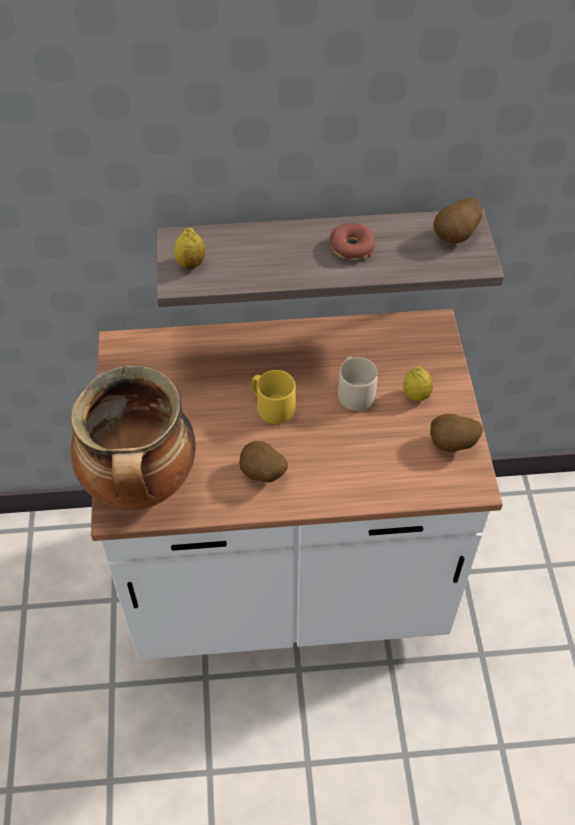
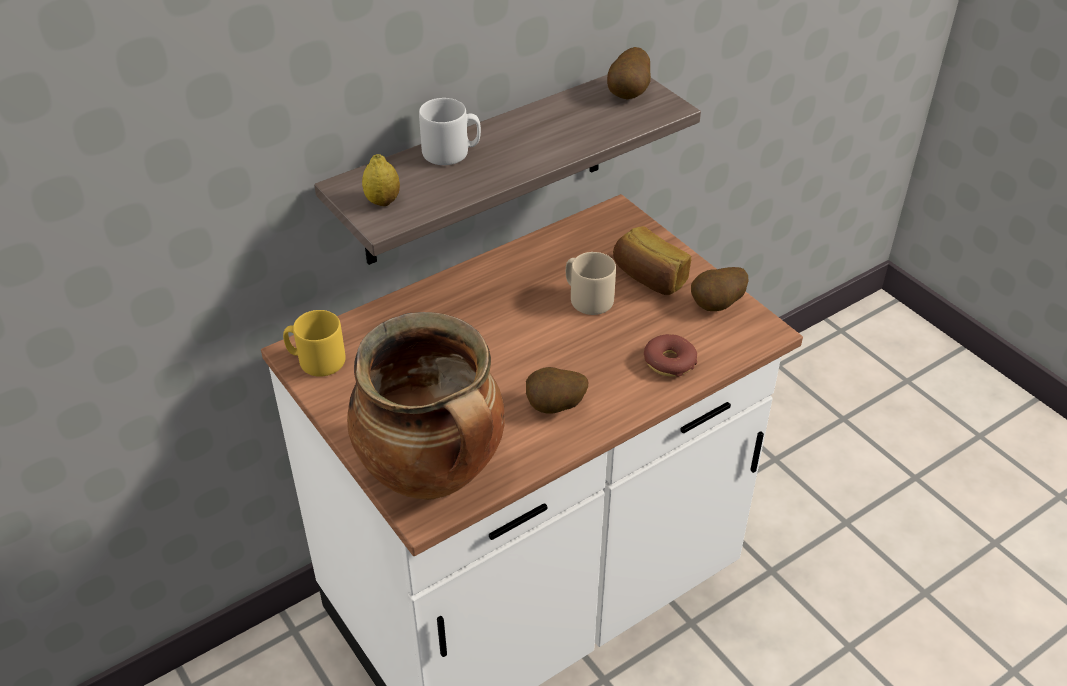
camera: 30 degrees left, 10 degrees down
yellow mug [252,370,296,424] -> yellow mug moved to [283,310,346,377]
donut [330,223,375,260] -> donut moved to [644,334,697,377]
lemon [403,367,433,401] -> bread [613,226,691,295]
none -> grey mug [419,98,481,165]

